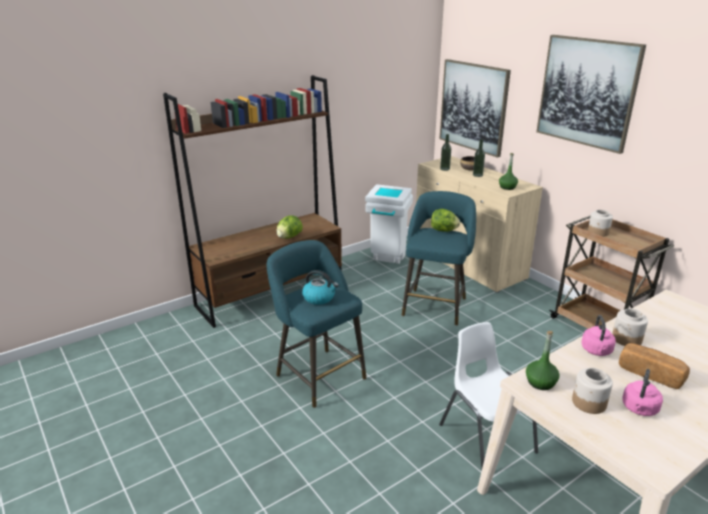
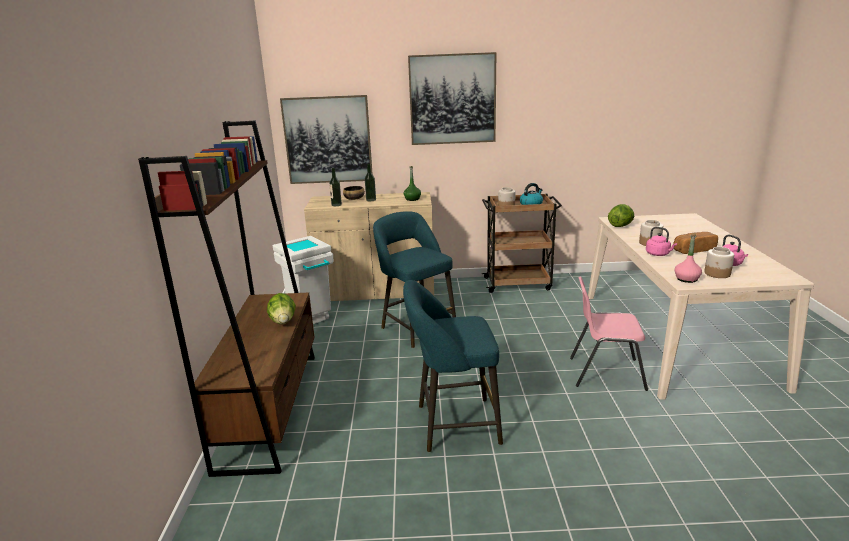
camera: 55 degrees left, 5 degrees down
kettle [302,270,339,305] -> kettle moved to [520,183,543,205]
lettuce [431,209,460,232] -> lettuce moved to [608,204,634,227]
white chair [439,322,538,469] -> pink chair [570,277,648,391]
green bottle [526,331,559,390] -> pink bottle [675,233,702,283]

